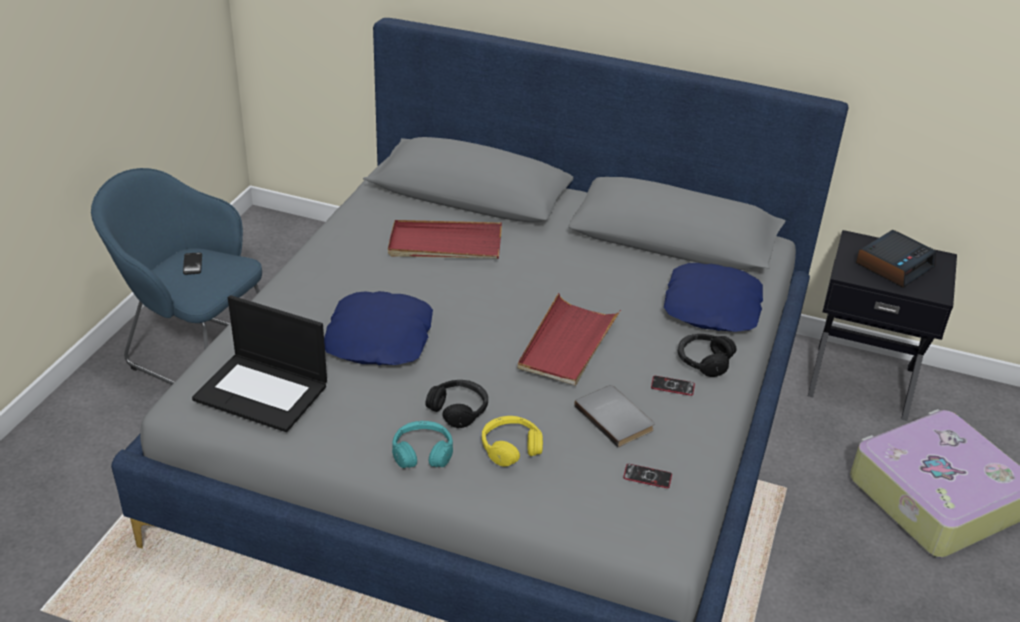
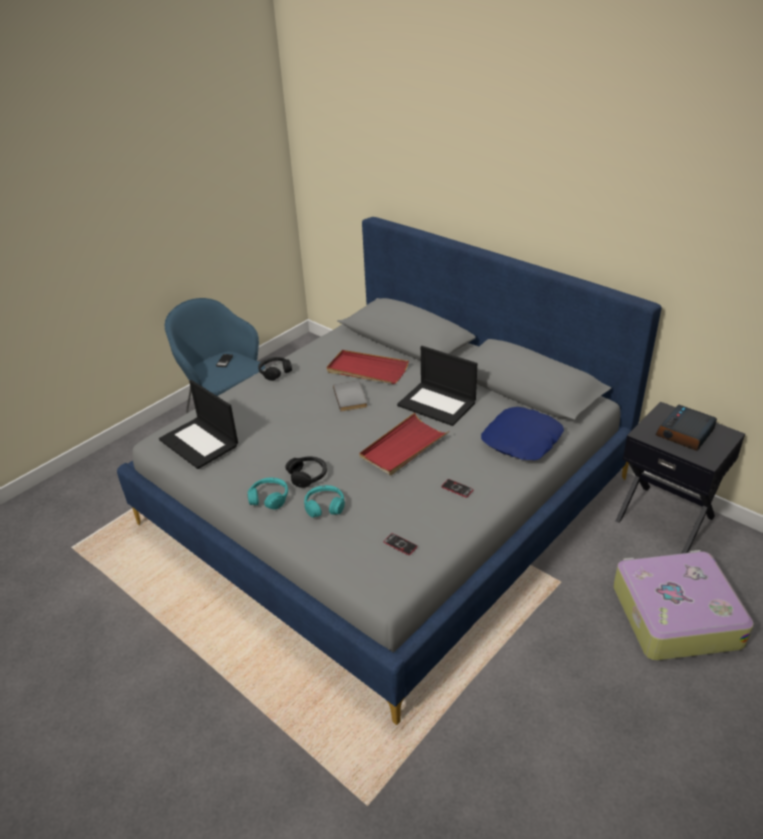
camera: 25 degrees right, 0 degrees up
blue pillow [324,291,433,366] -> none
yellow headphones [482,416,543,466] -> turquoise headphones [304,485,345,517]
grey book [574,385,655,447] -> grey book moved to [333,381,367,412]
black headphones [678,334,737,377] -> black headphones moved to [258,357,292,381]
alarm clock [856,230,936,288] -> alarm clock turned 150 degrees clockwise [655,405,717,451]
none -> laptop [397,346,477,426]

